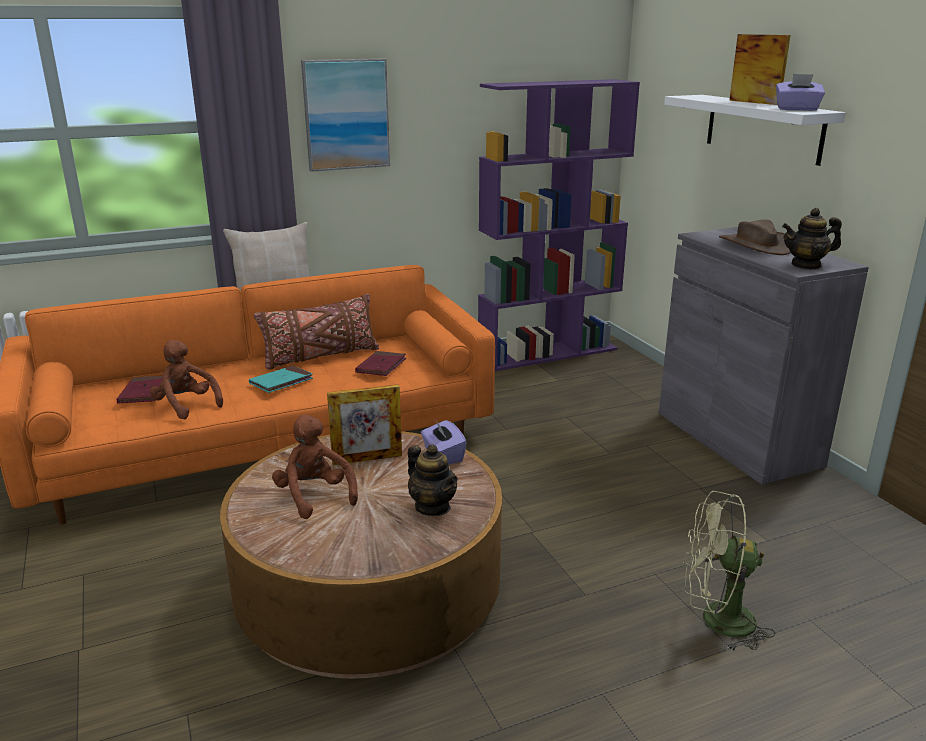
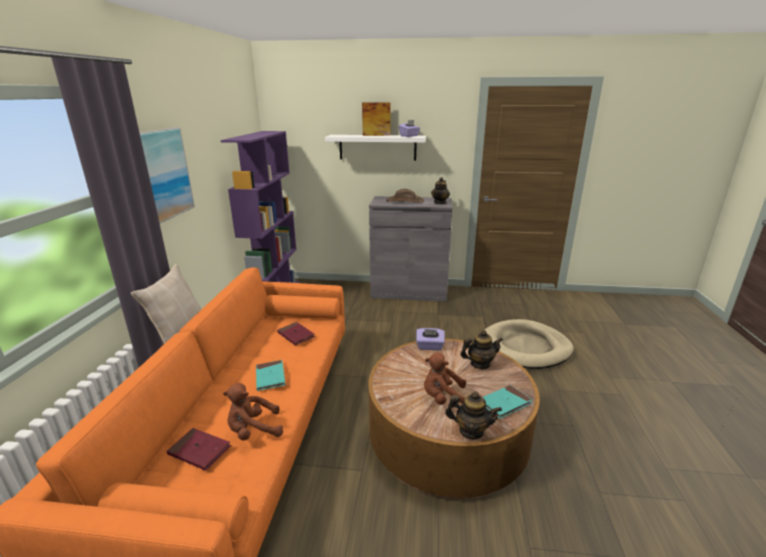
camera: 60 degrees left, 0 degrees up
brown pillow [254,294,379,369] -> none
picture frame [327,384,402,465] -> none
green fan [684,491,775,652] -> beige dog bed [485,319,574,369]
none -> teapot [445,391,502,439]
none -> turquoise book [483,385,532,419]

